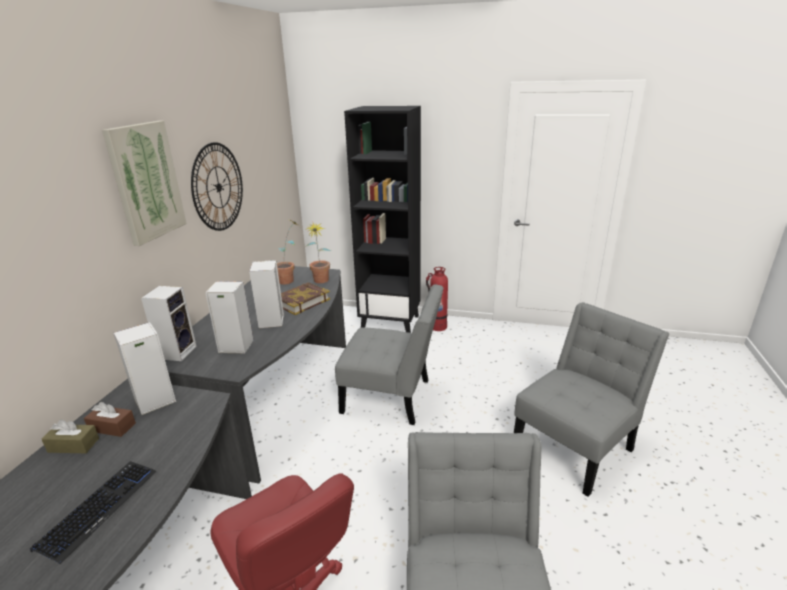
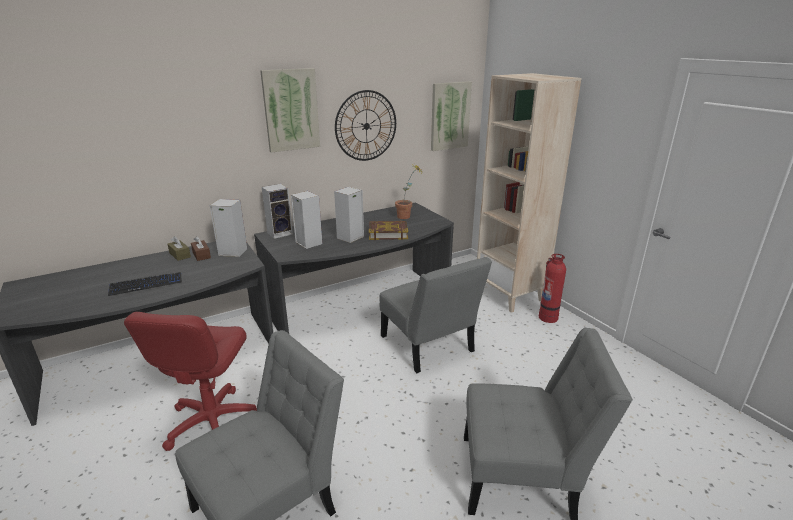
camera: 45 degrees right, 0 degrees up
potted plant [305,223,331,283] -> none
black bookcase [344,106,421,333] -> beige bookcase [477,73,582,313]
none -> picture [431,81,472,151]

